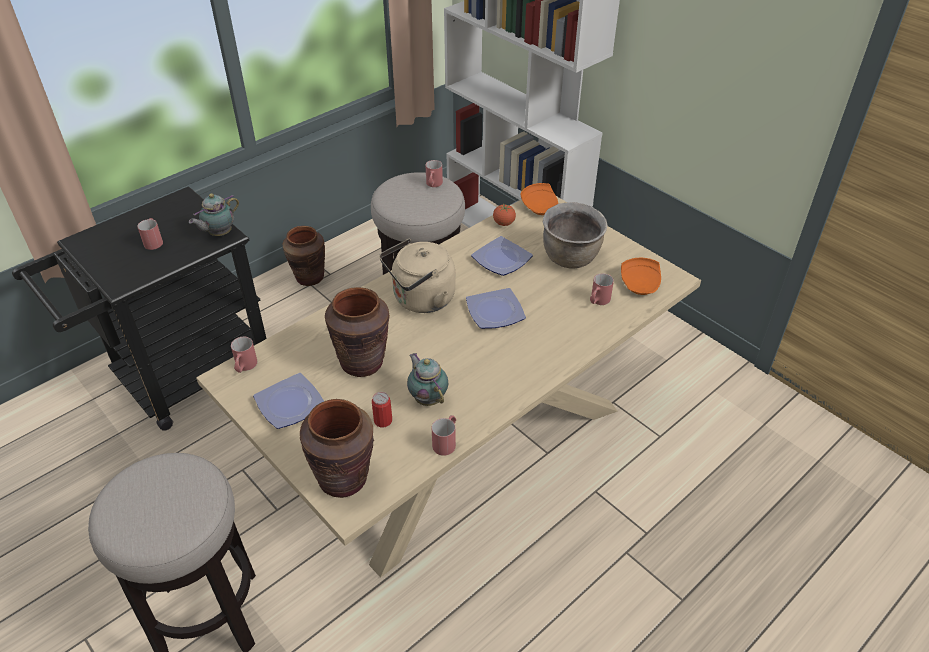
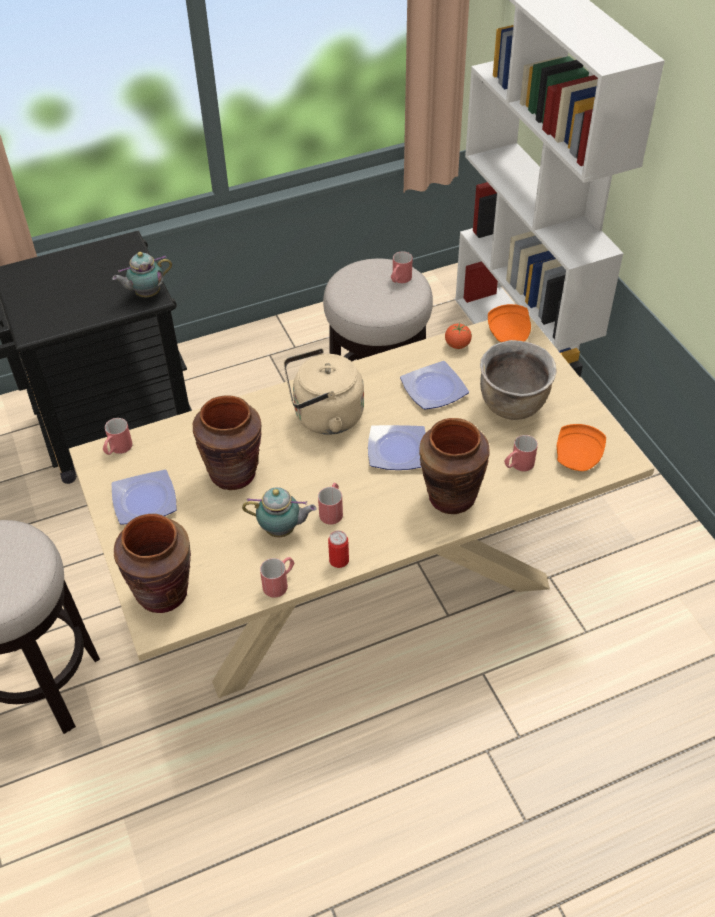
camera: 20 degrees right, 5 degrees up
red mug [137,218,163,250] -> red mug moved to [318,483,343,525]
brown vase [283,226,325,286] -> brown vase moved to [419,418,490,514]
can [372,392,392,427] -> can moved to [328,530,349,568]
teapot [407,353,448,406] -> teapot turned 105 degrees clockwise [242,487,316,537]

